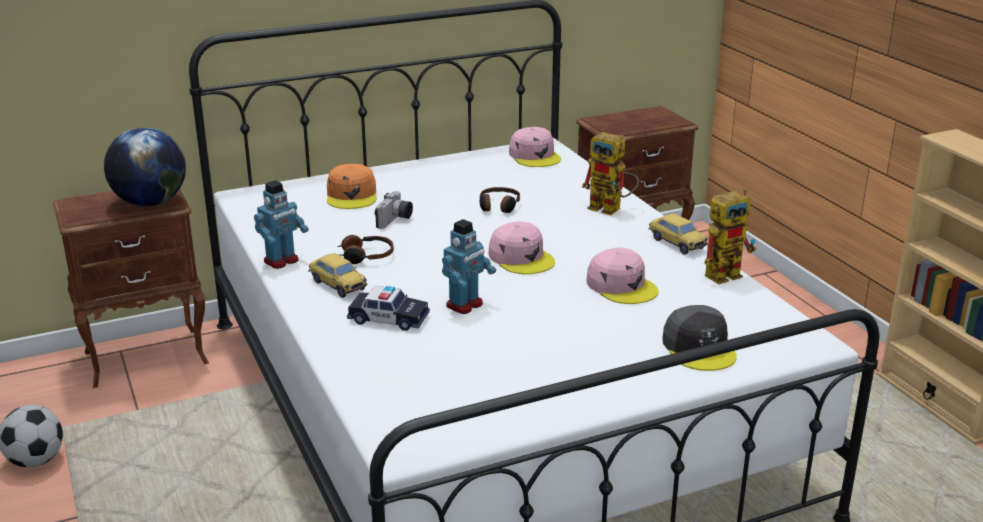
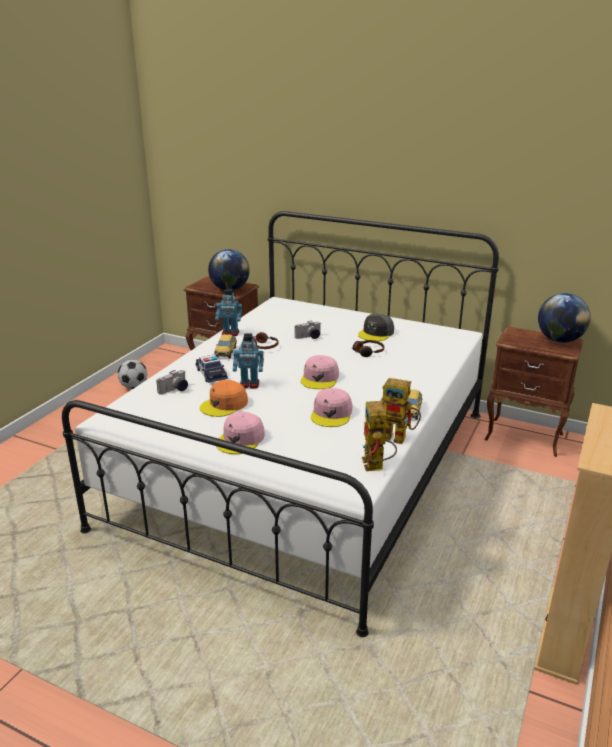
camera: 50 degrees right, 0 degrees up
orange cap [327,164,377,209] -> orange cap moved to [200,380,248,417]
pink cap [509,127,561,167] -> pink cap moved to [216,411,265,454]
toy robot [582,132,639,215] -> toy robot moved to [362,401,397,471]
grey cap [662,305,737,371] -> grey cap moved to [358,313,394,341]
none -> camera [156,370,188,395]
none -> globe [538,293,591,343]

